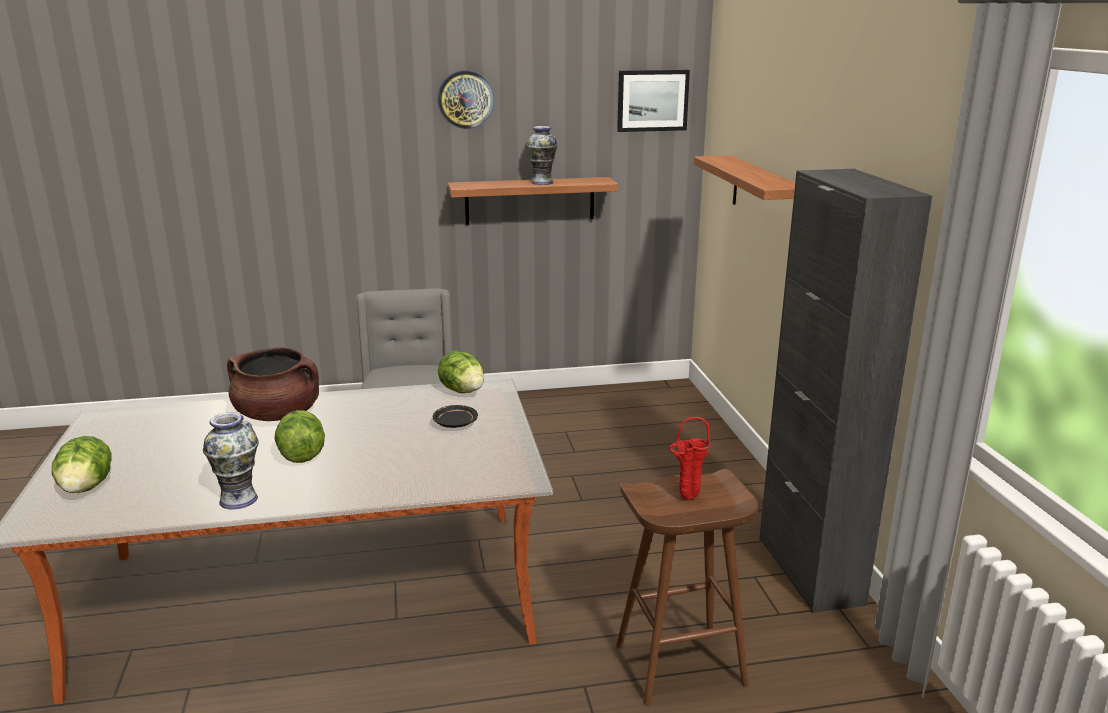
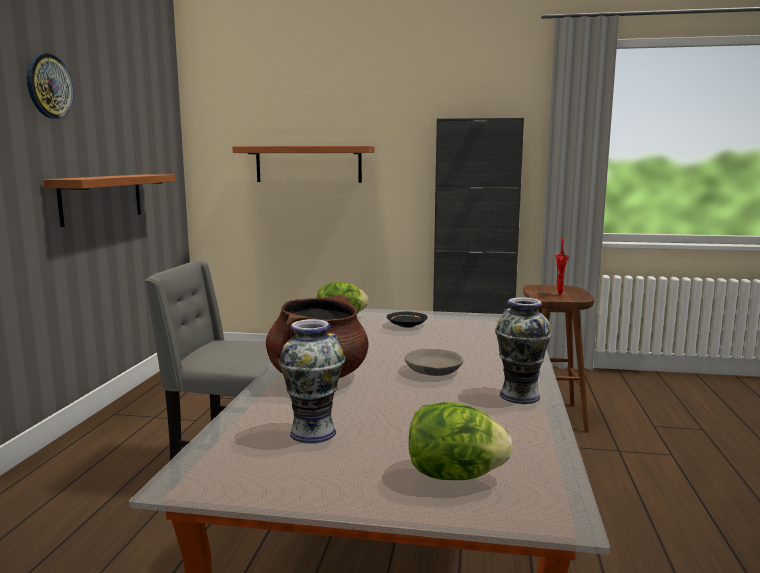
camera: 70 degrees left, 10 degrees down
lettuce [274,410,325,463] -> grey bowl [405,349,463,376]
vase [527,126,558,185] -> vase moved to [279,319,345,443]
picture [617,70,690,132] -> none

